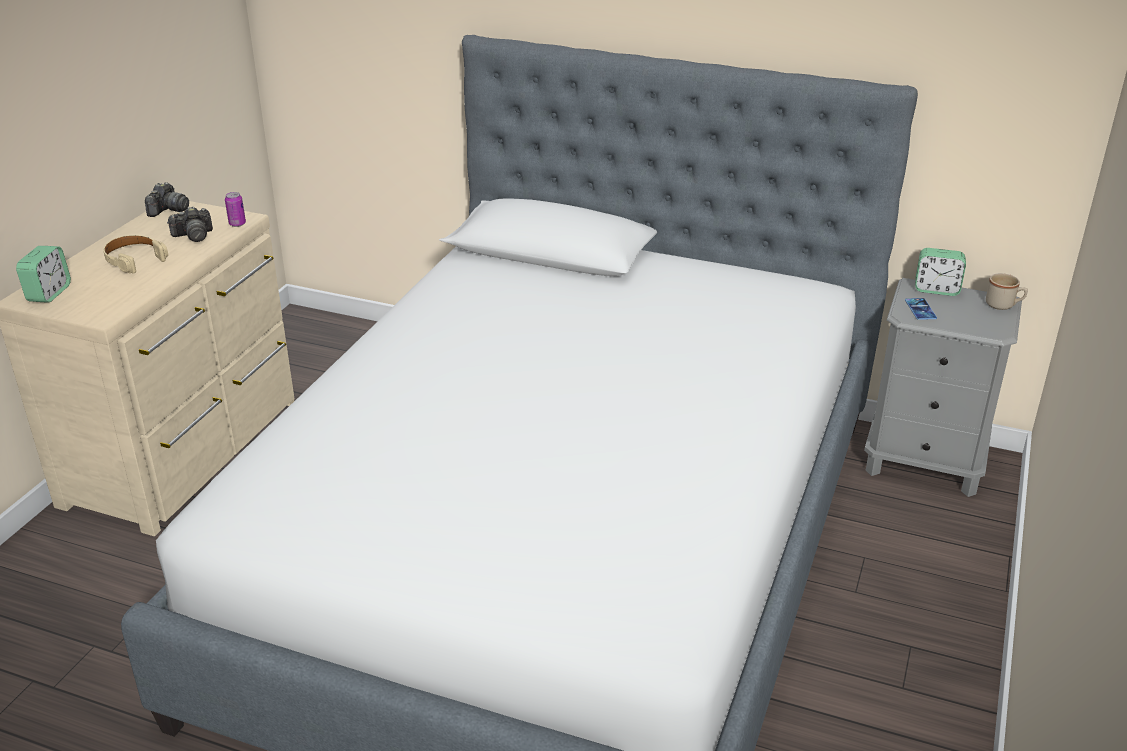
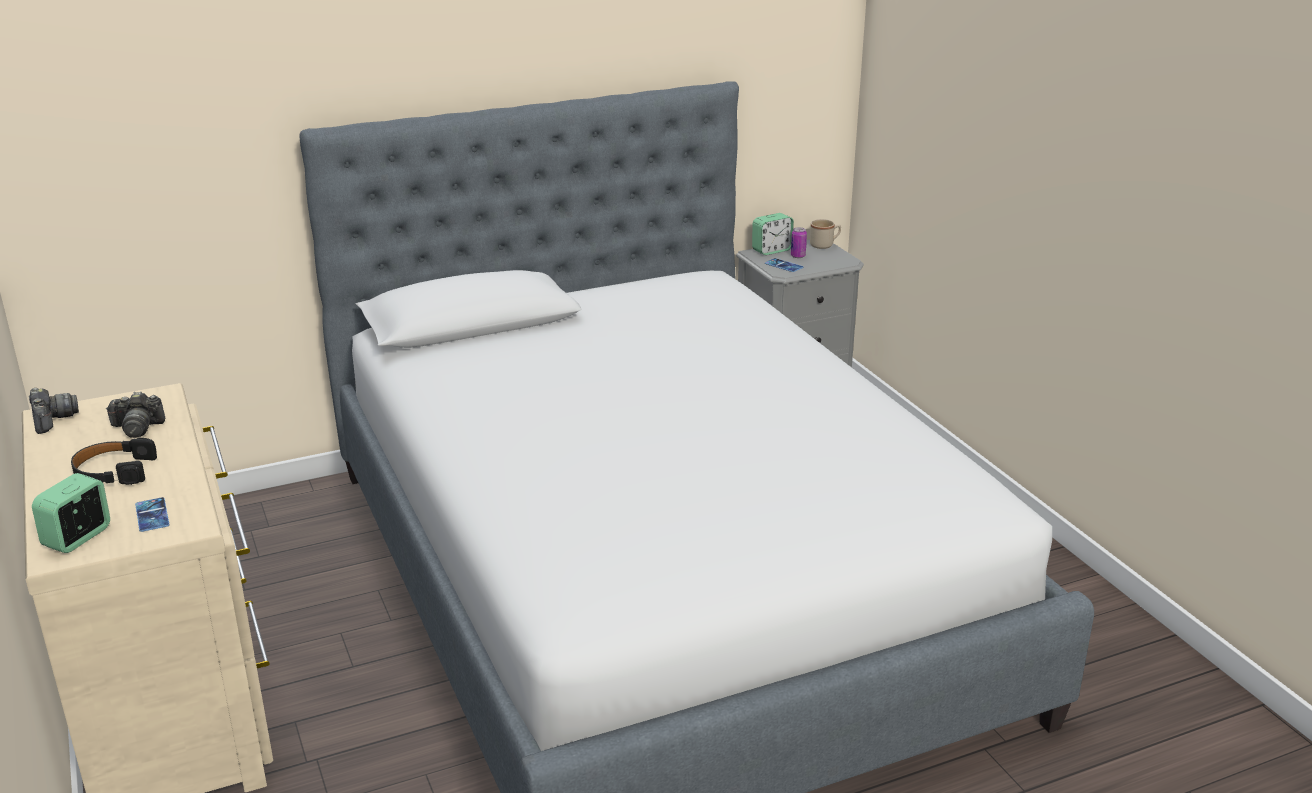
camera: 45 degrees left, 5 degrees down
alarm clock [16,246,71,302] -> alarm clock turned 120 degrees counterclockwise [32,473,110,553]
beige headphones [103,235,168,274] -> black headphones [71,437,157,485]
camera [168,206,213,242] -> camera turned 60 degrees clockwise [107,391,165,438]
can [225,192,246,227] -> can moved to [791,227,807,258]
none -> phone [135,497,170,532]

